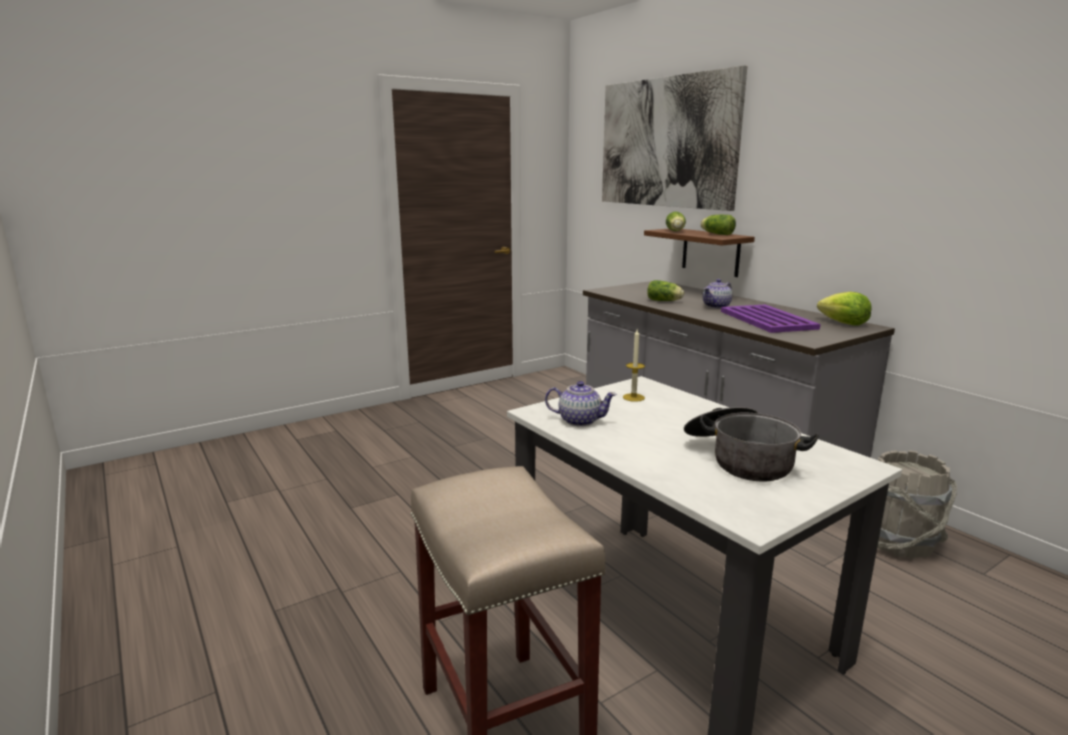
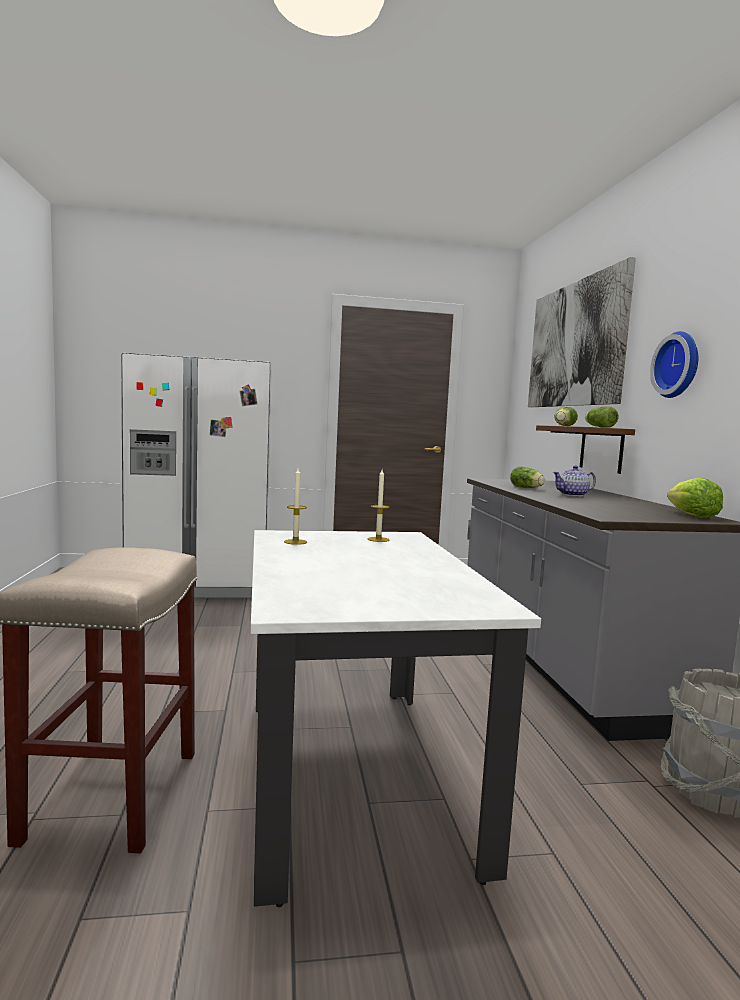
camera: 25 degrees right, 10 degrees down
teapot [545,381,617,427] -> candle [284,468,307,545]
cooking pot [684,407,819,481] -> none
purple tray [721,304,820,333] -> none
none -> white fridge [121,353,272,597]
none -> wall clock [650,331,698,398]

